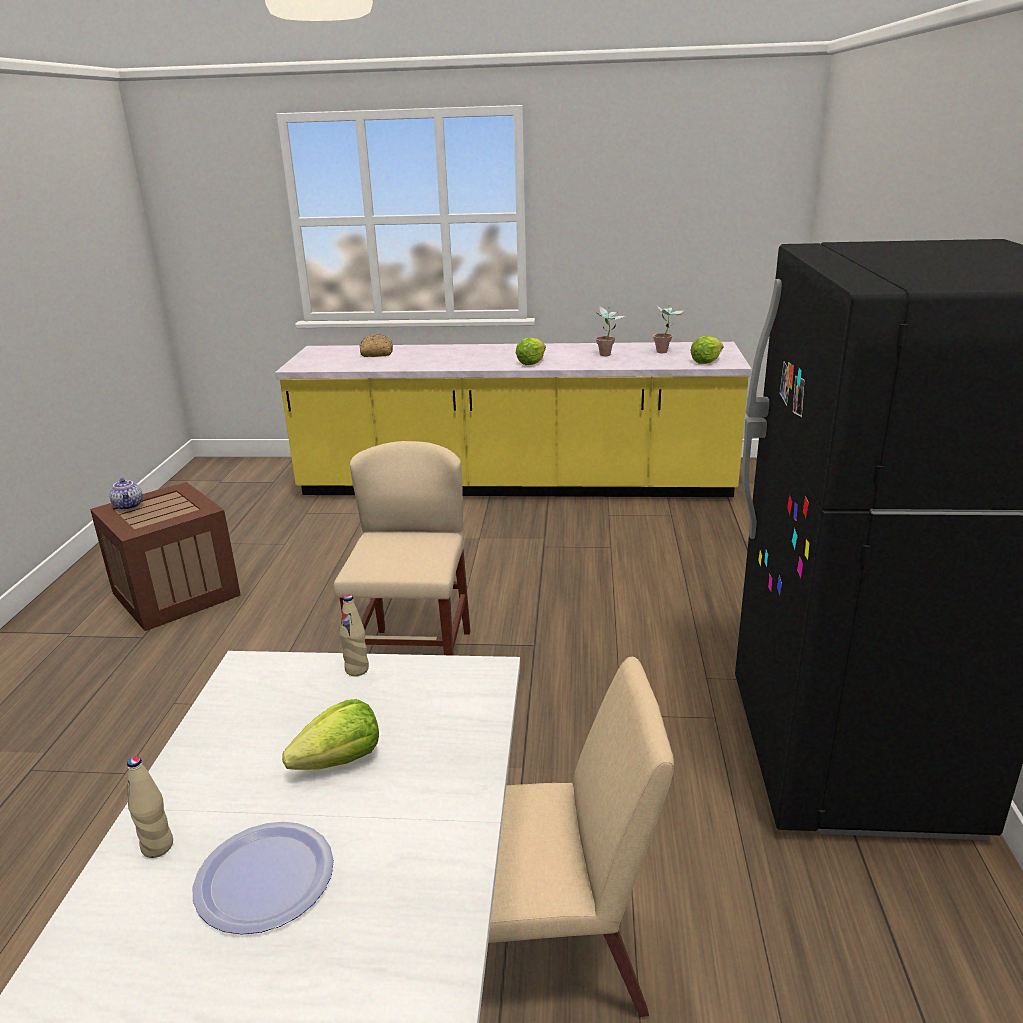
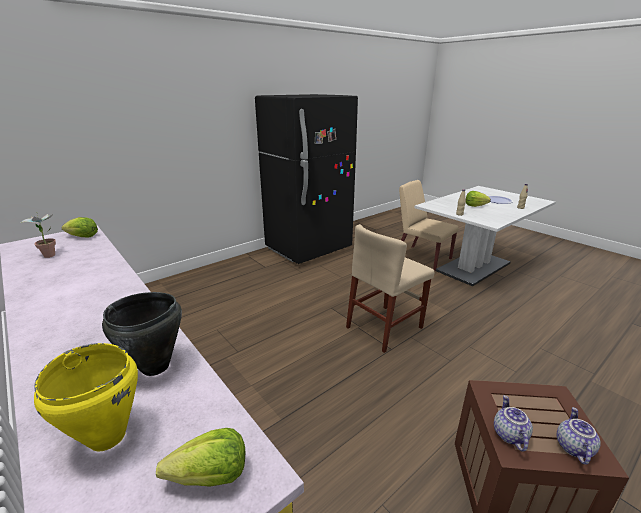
camera: 135 degrees left, 0 degrees up
bread [359,334,393,357] -> yellow cooking pot [34,343,138,451]
lettuce [516,338,546,365] -> lettuce moved to [156,428,245,487]
potted plant [596,305,625,356] -> none
none -> black cooking pot [102,292,182,376]
none -> teapot [494,395,533,452]

